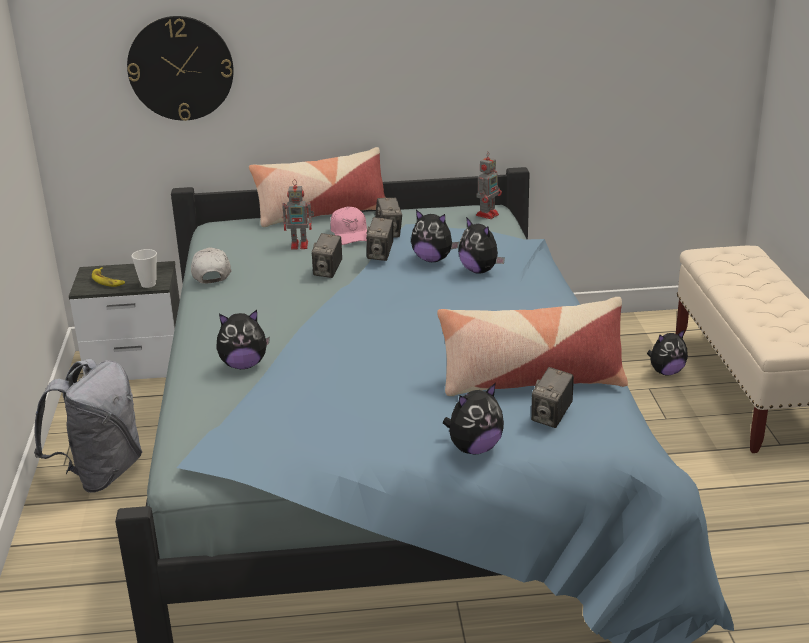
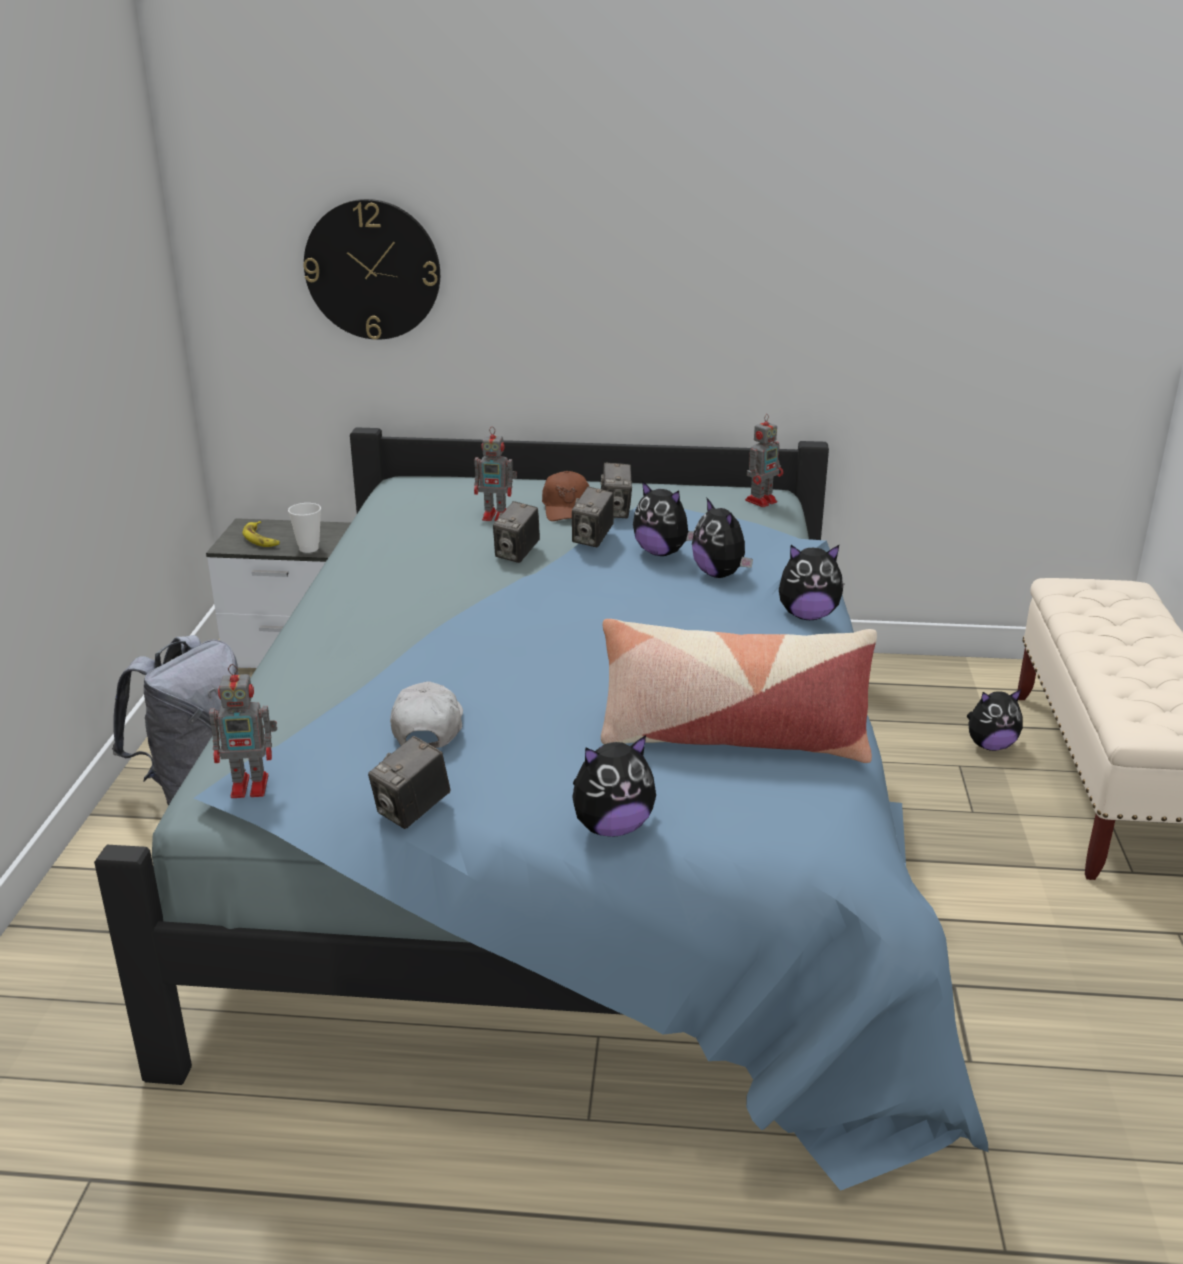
camera: 10 degrees right, 0 degrees up
white cap [191,248,231,284] -> white cap moved to [390,682,463,748]
plush toy [216,310,270,369] -> plush toy moved to [779,545,845,620]
pillow [249,147,386,227] -> none
pink cap [330,206,367,245] -> brown cap [542,471,590,521]
camera [531,367,574,428] -> camera moved to [368,736,451,829]
none -> toy robot [209,664,277,798]

